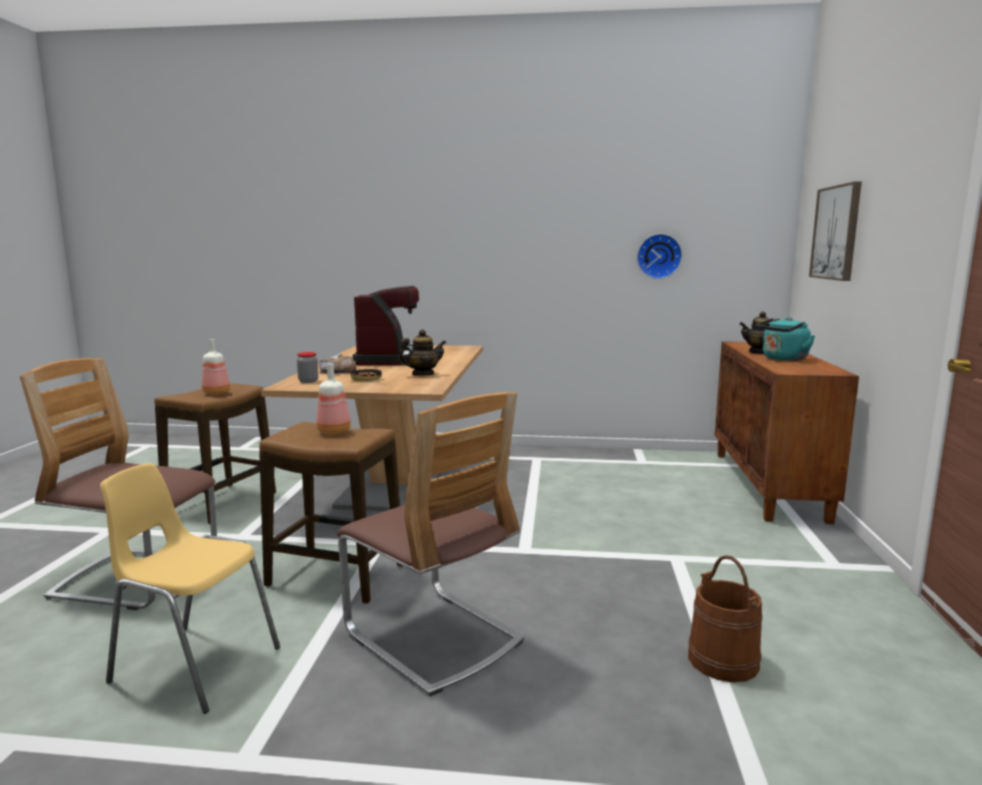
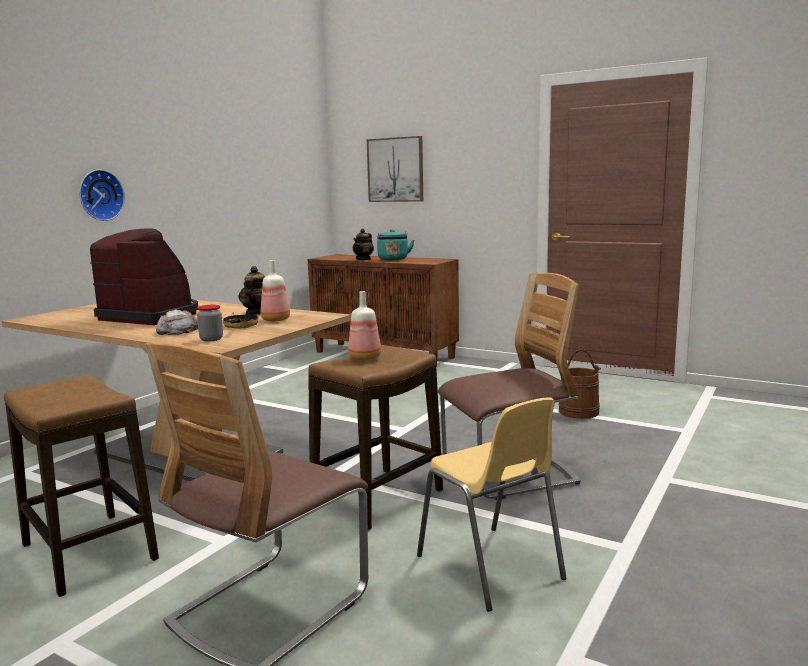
camera: 65 degrees left, 0 degrees up
yellow chair [100,463,280,714] -> yellow chair turned 75 degrees counterclockwise [417,397,566,612]
bottle [202,339,230,395] -> bottle moved to [261,260,290,321]
wall clock [637,234,682,279] -> wall clock moved to [79,170,125,221]

